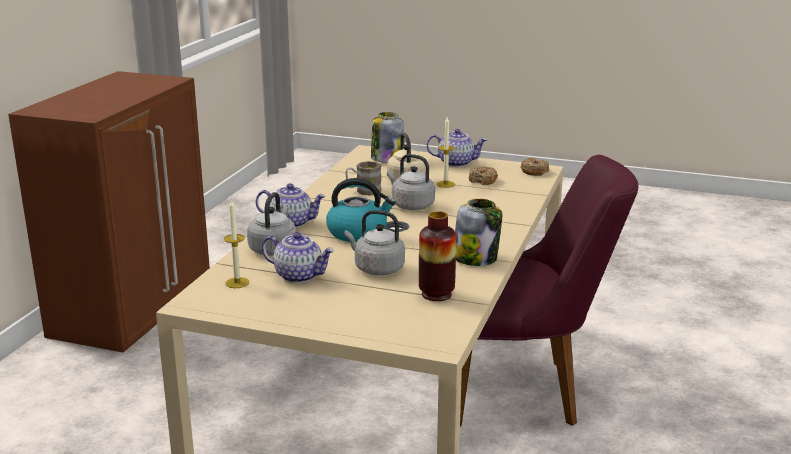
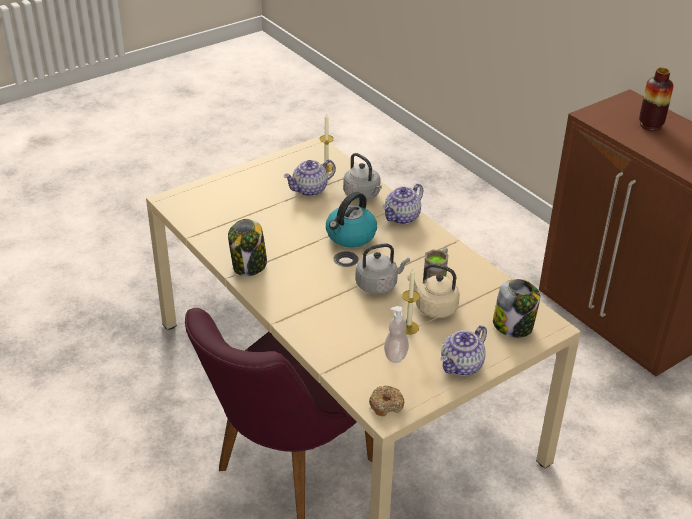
camera: 125 degrees right, 15 degrees up
grey kettle [345,210,405,275] -> none
vase [419,211,456,301] -> vase moved to [639,68,674,131]
donut [469,166,498,185] -> soap dispenser [384,306,409,363]

